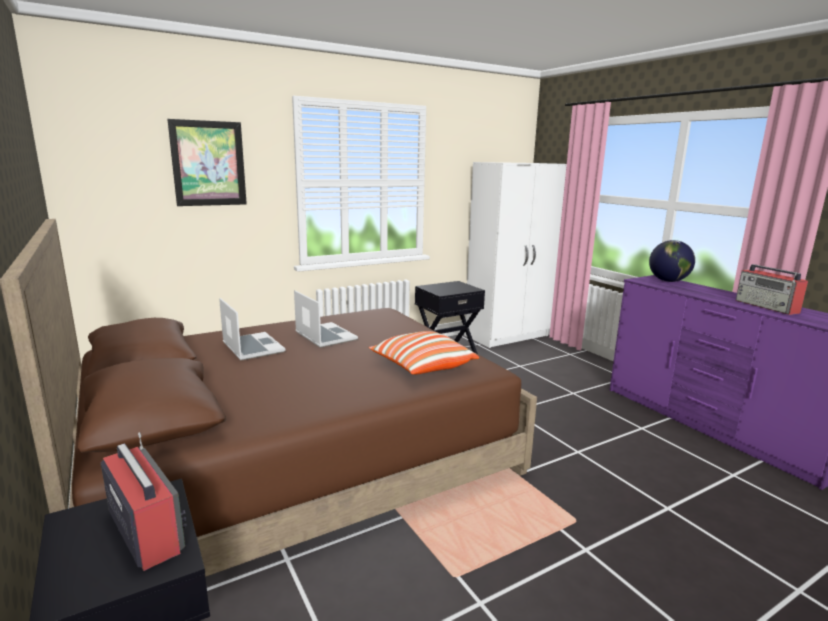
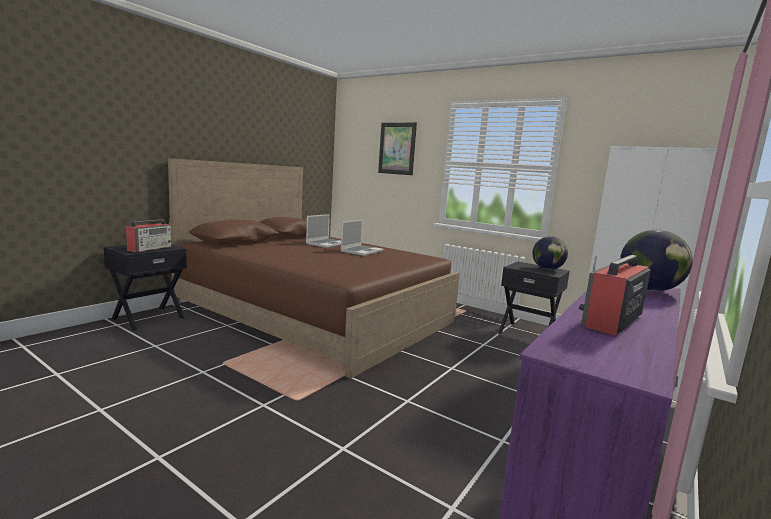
camera: 65 degrees right, 5 degrees down
pillow [369,331,479,374] -> none
none -> globe [532,236,568,270]

